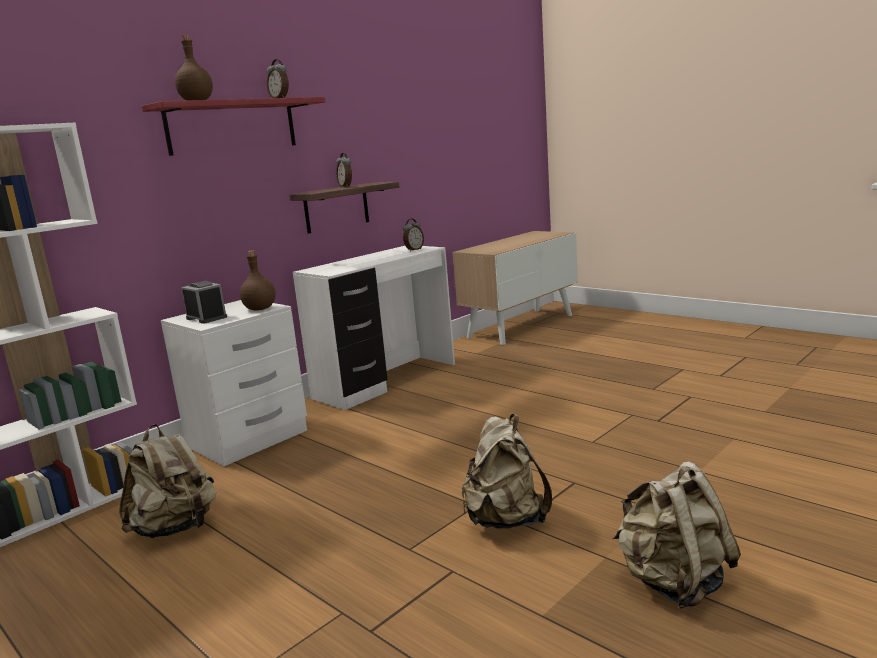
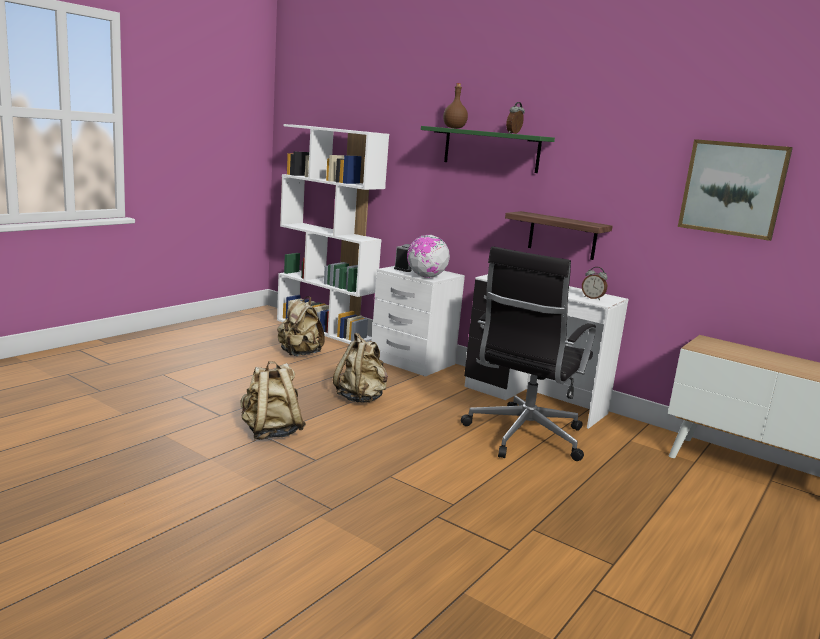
camera: 80 degrees right, 0 degrees up
red shelf [142,97,325,156] -> green shelf [421,126,555,173]
brown bottle [240,250,276,310] -> globe [407,235,450,278]
alarm clock [336,153,352,187] -> none
beige backpack [613,461,741,608] -> beige backpack moved to [333,332,388,403]
none -> black office chair [461,246,596,461]
none -> picture [678,139,793,241]

